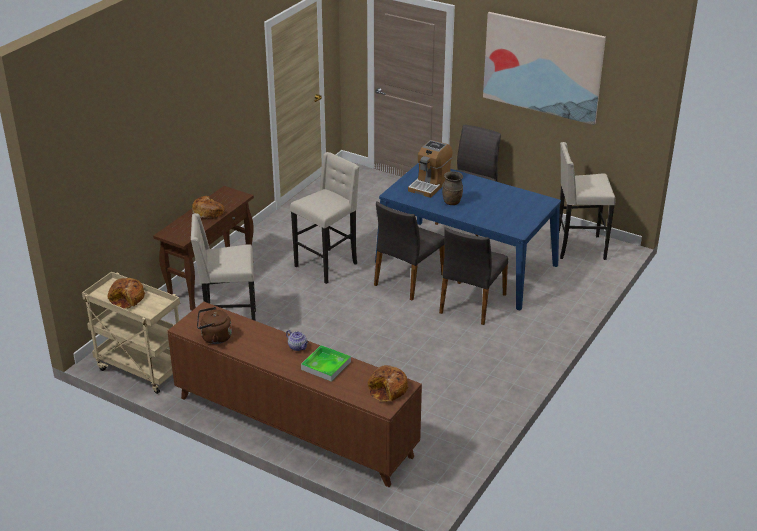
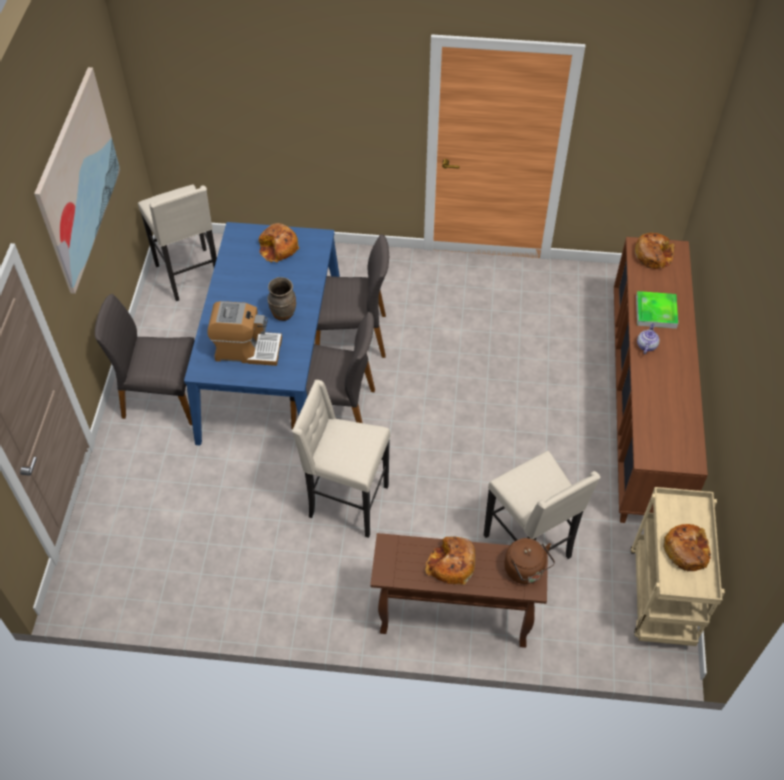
camera: 115 degrees left, 20 degrees up
brown kettle [197,307,232,344] -> brown kettle moved to [504,538,555,584]
none -> bread [259,223,299,263]

